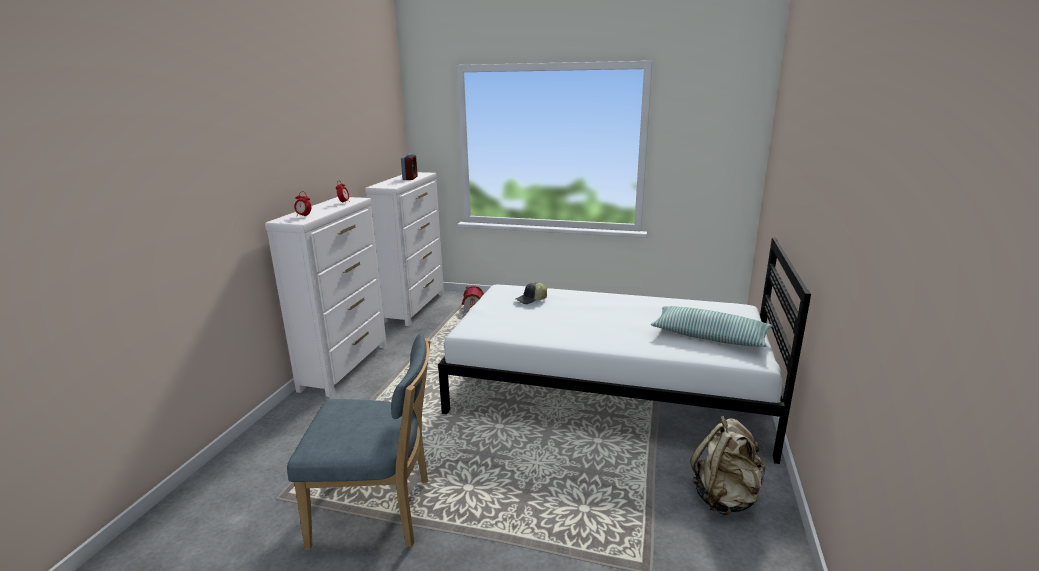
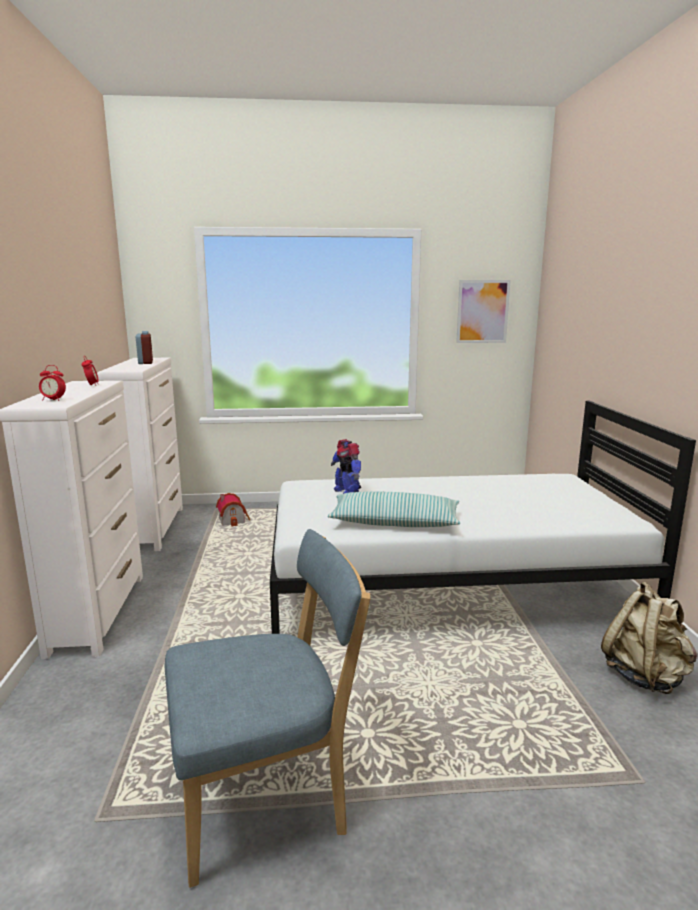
camera: 20 degrees left, 5 degrees down
cap [516,282,547,304] -> toy robot [331,439,361,494]
pillow [651,306,772,347] -> pillow moved to [328,491,460,527]
none -> picture [456,280,511,343]

